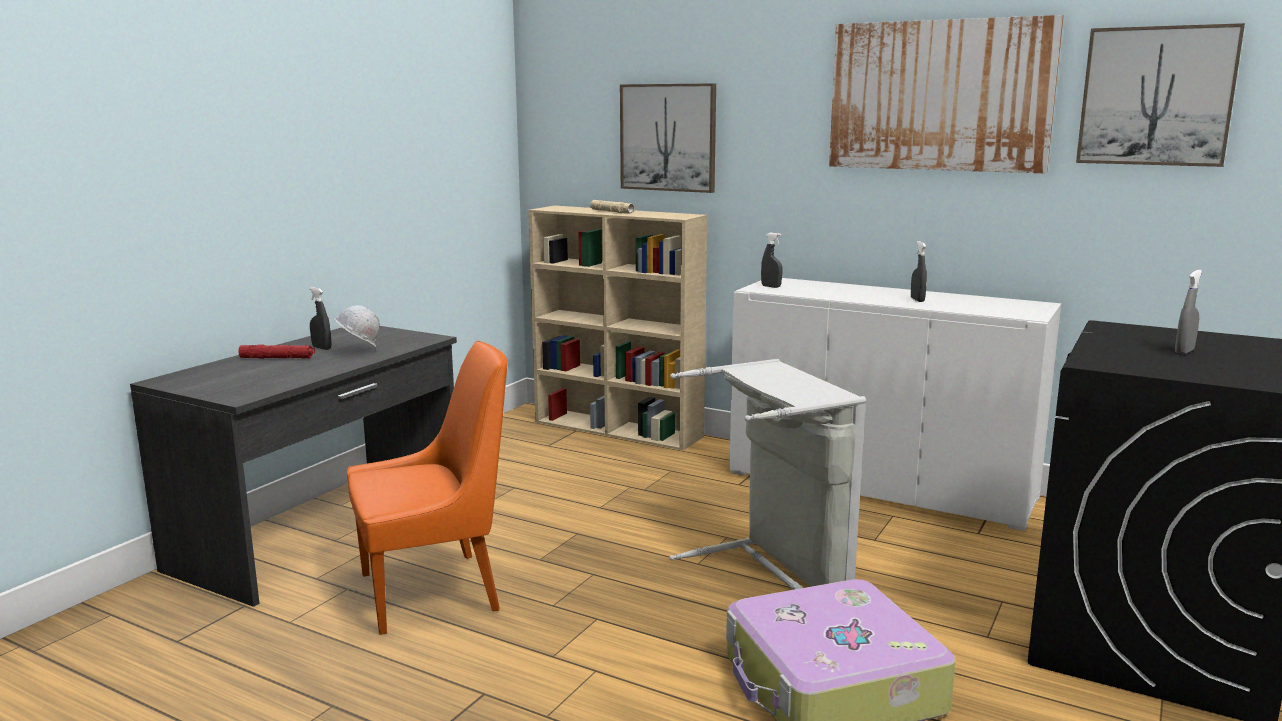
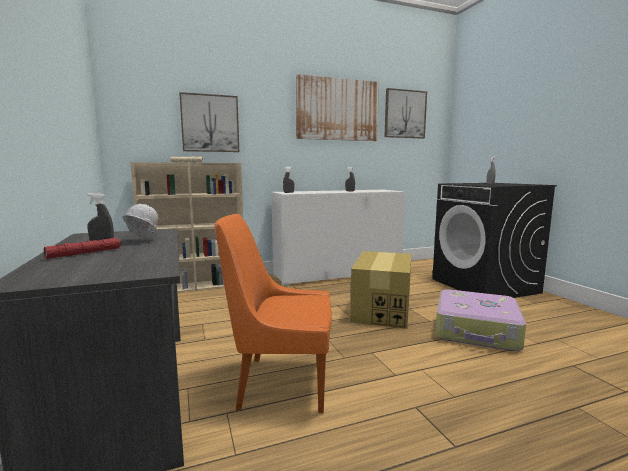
camera: 50 degrees left, 5 degrees down
orange chair [347,341,507,635] -> orange chair turned 105 degrees counterclockwise [215,214,332,413]
grey laundry basket [669,359,866,590] -> cardboard box [350,251,411,329]

